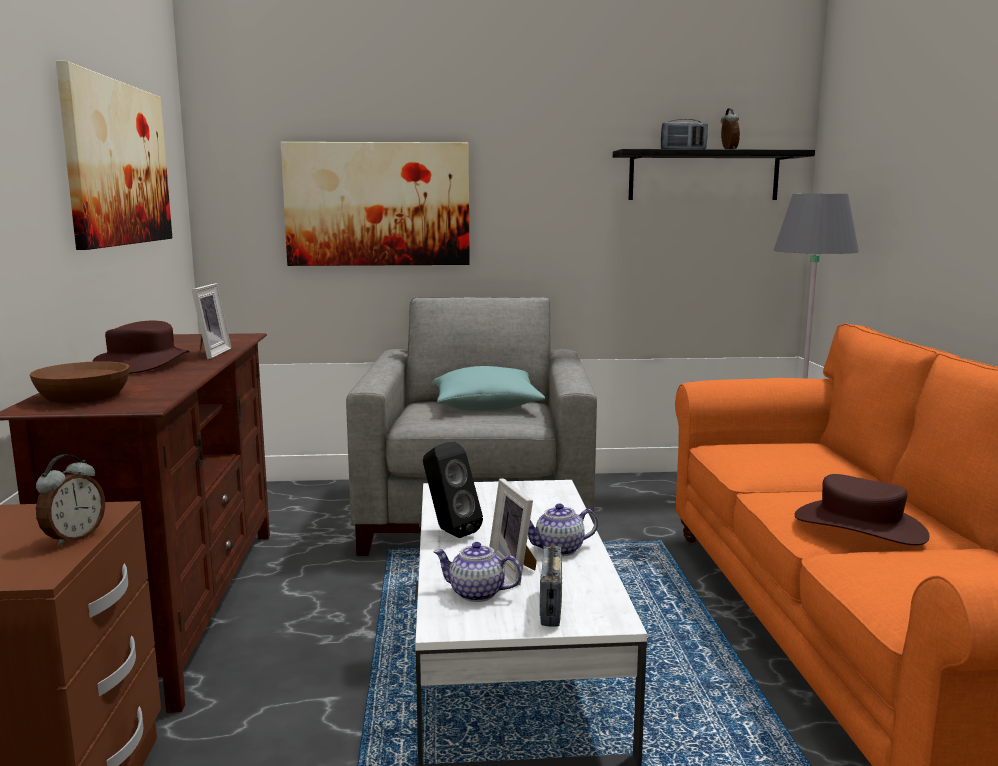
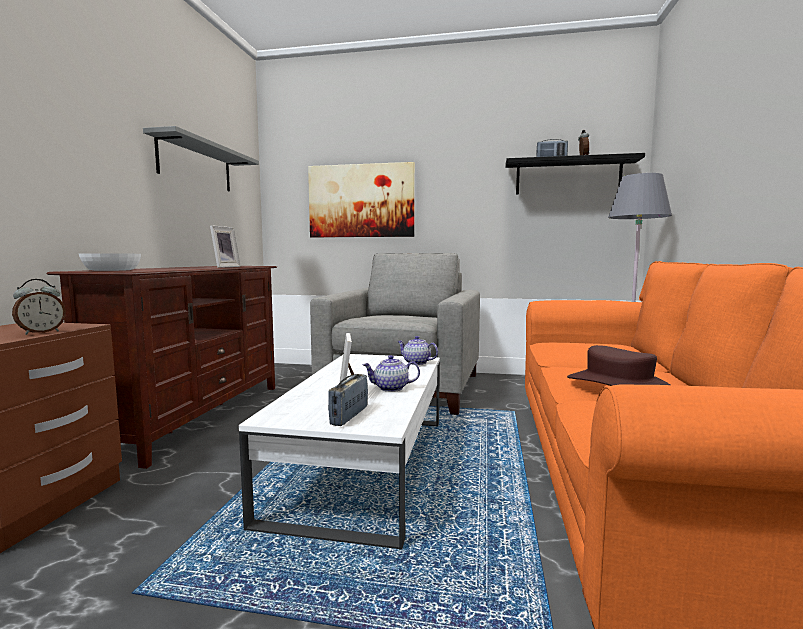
camera: 15 degrees right, 5 degrees down
brown bowl [30,361,130,404] -> white bowl [79,253,141,271]
picture [56,61,172,250] -> grey shelf [143,126,259,191]
brown hat [92,321,189,374] -> none
black speaker [423,442,483,538] -> none
turquoise pillow [433,366,545,410] -> none
teapot [433,542,522,602] -> teapot moved to [397,336,438,365]

